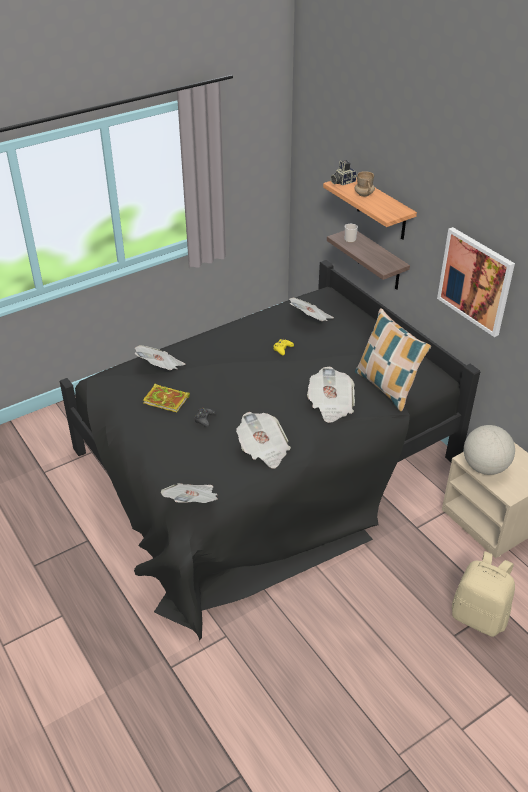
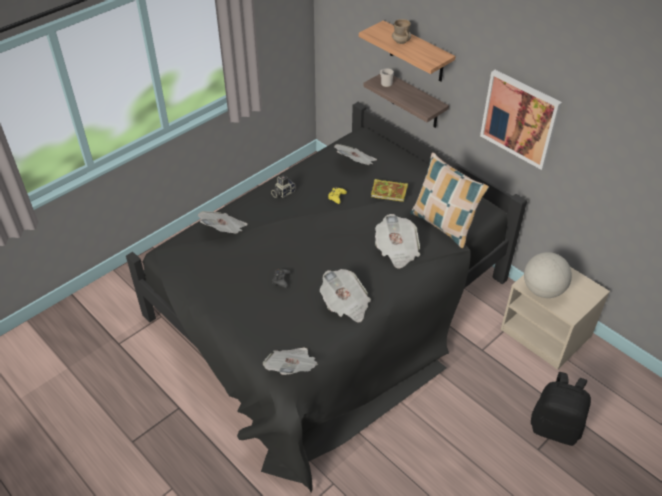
camera: 10 degrees left, 5 degrees up
book [143,384,190,413] -> book moved to [371,179,408,202]
camera [331,160,357,186] -> camera moved to [271,175,295,198]
beige backpack [452,551,515,637] -> black backpack [531,372,591,446]

